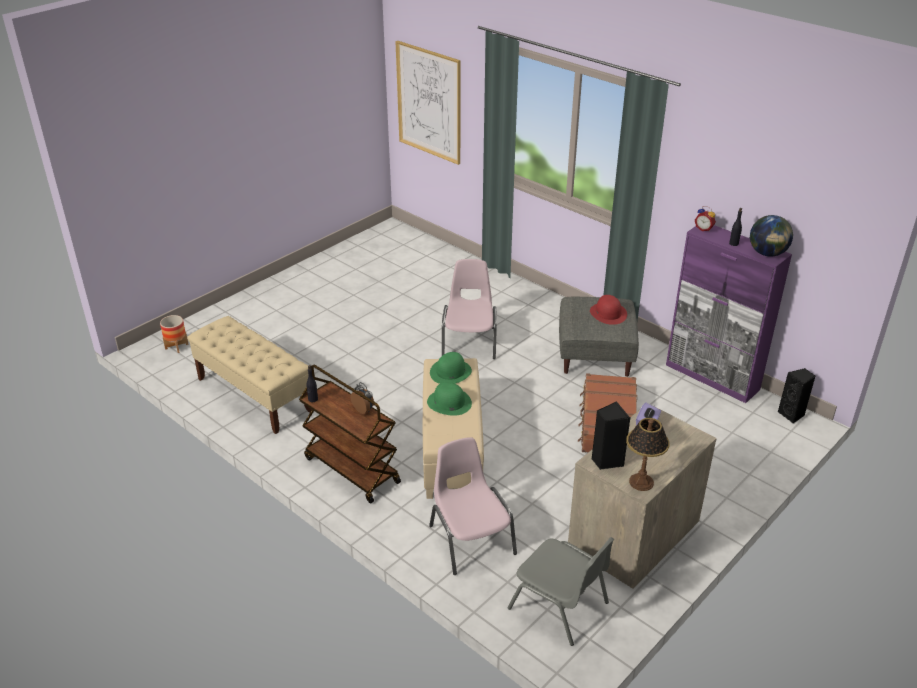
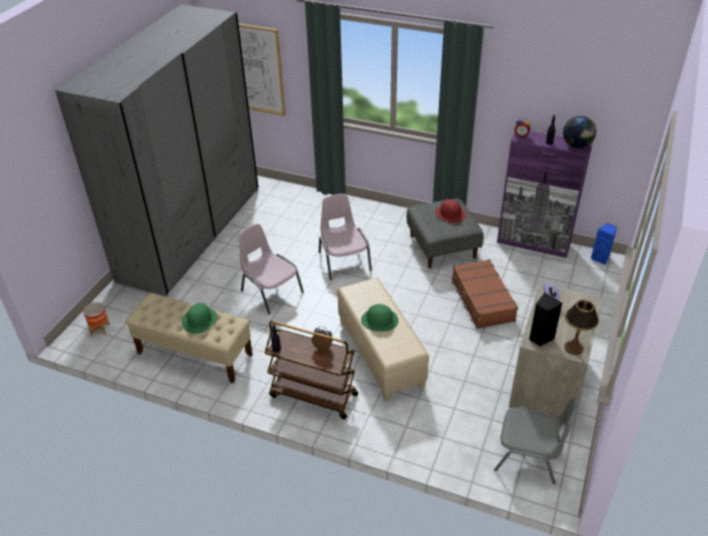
camera: 20 degrees left, 5 degrees up
pink chair [429,437,517,575] -> pink chair moved to [238,224,304,314]
green hat [430,352,472,384] -> green hat moved to [182,303,217,334]
black speaker [778,368,815,424] -> blue speaker [591,223,617,265]
none -> grey wardrobe [55,4,259,297]

